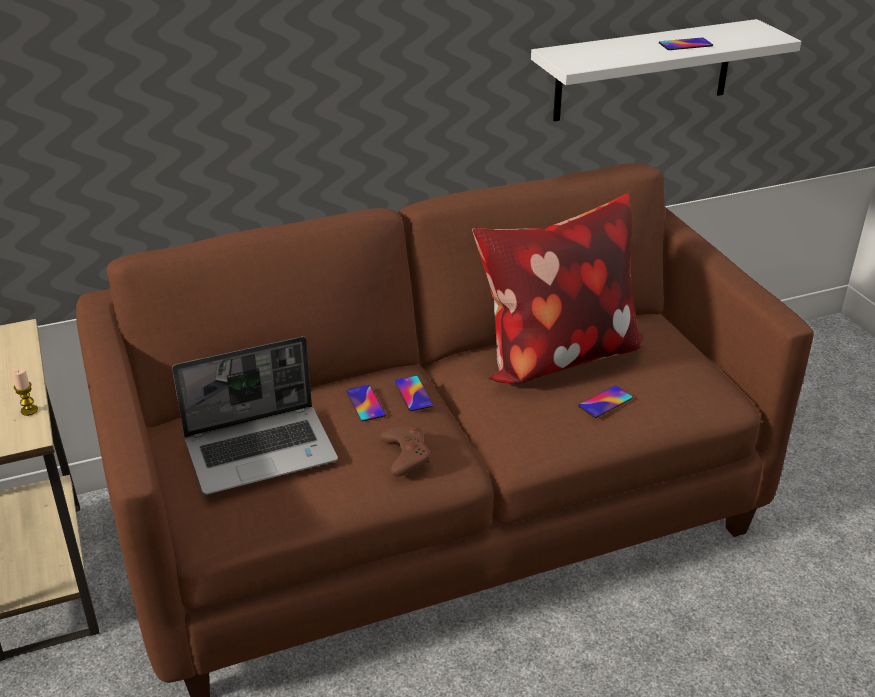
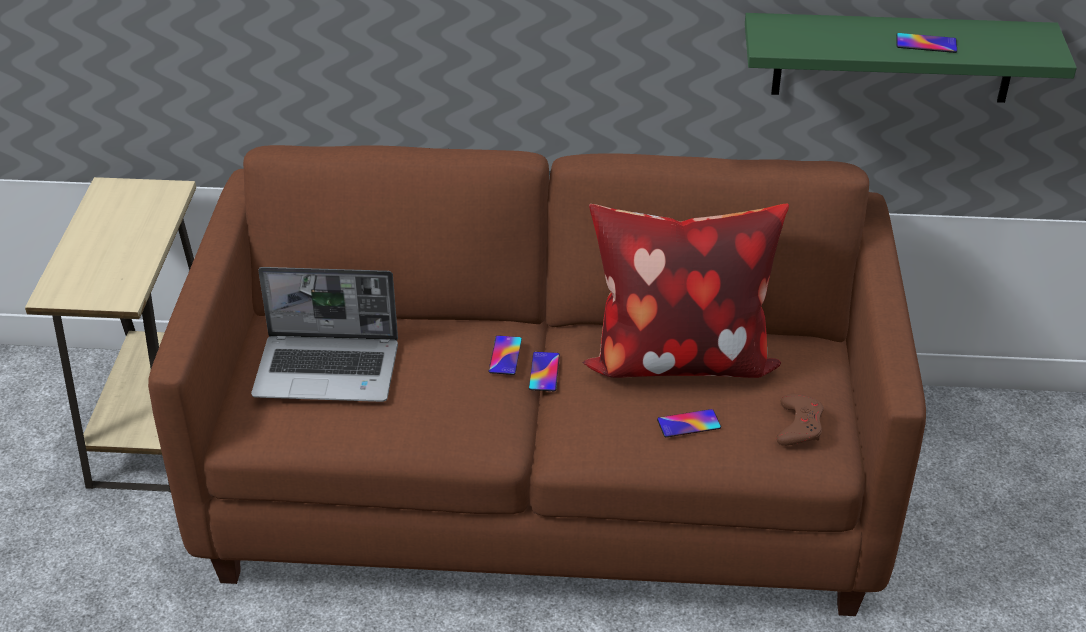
camera: 25 degrees right, 5 degrees up
candle [11,368,38,416] -> none
phone [346,385,386,421] -> phone moved to [529,352,560,391]
brown game controller [380,426,430,477] -> brown game controller moved to [776,394,824,446]
white shelf [531,19,801,122] -> green shelf [745,13,1077,103]

